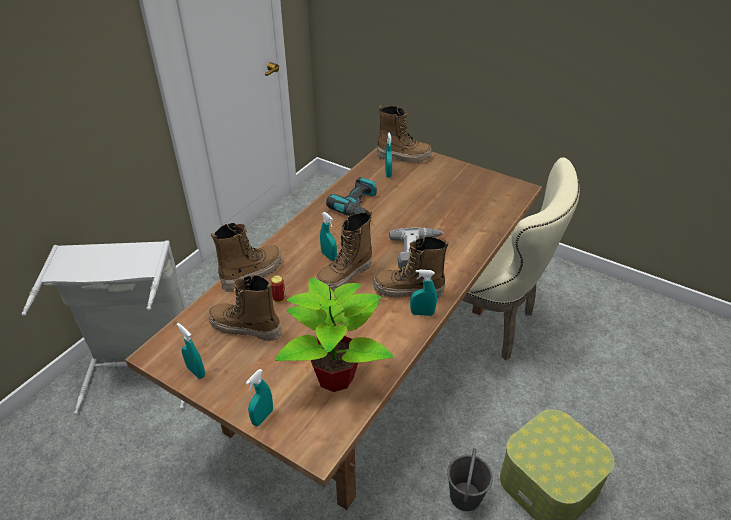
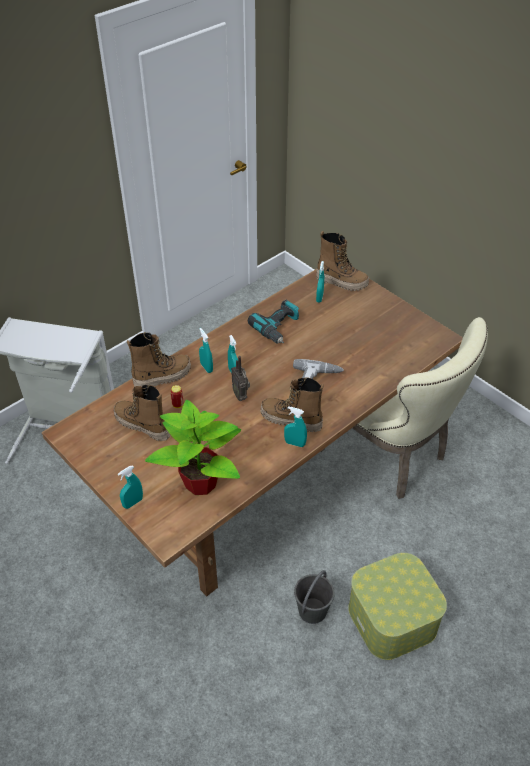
camera: 15 degrees right, 5 degrees up
turquoise spray bottle [177,323,205,379] -> turquoise spray bottle moved to [199,328,213,373]
boot [316,209,372,292] -> radio [231,356,250,401]

